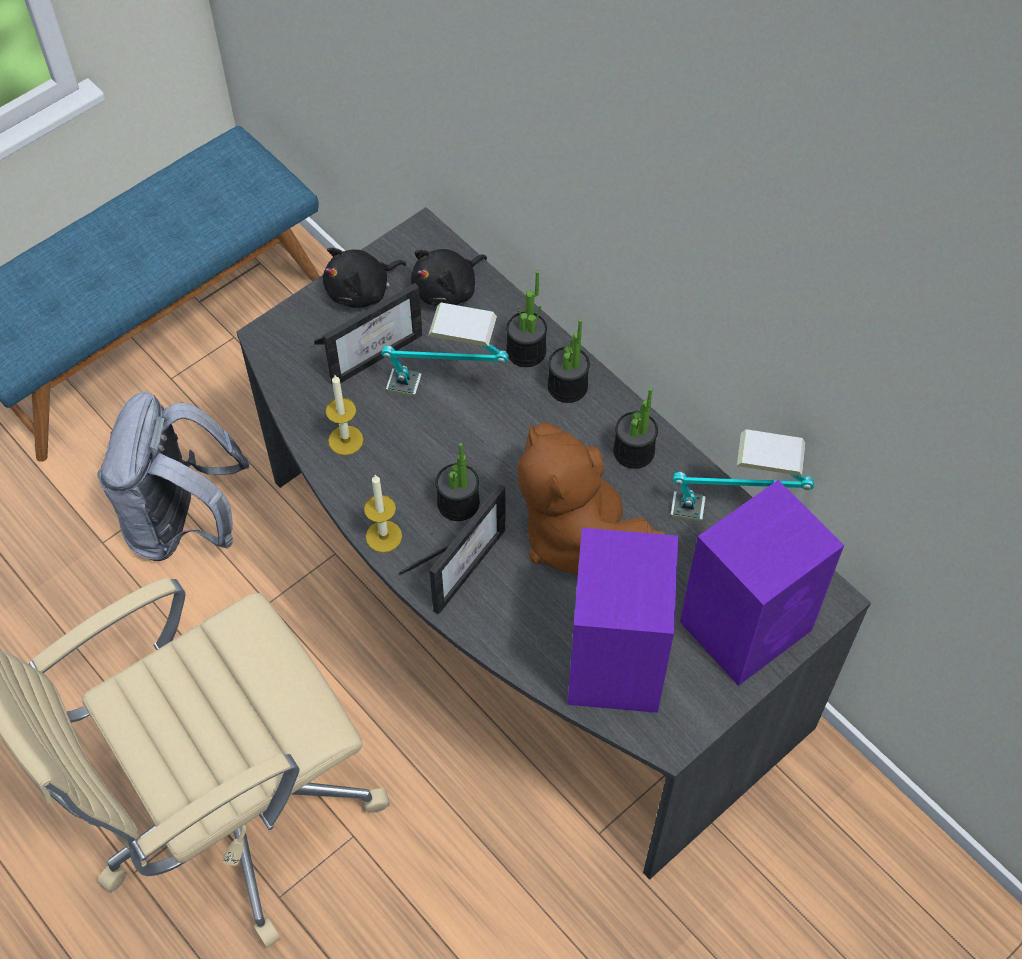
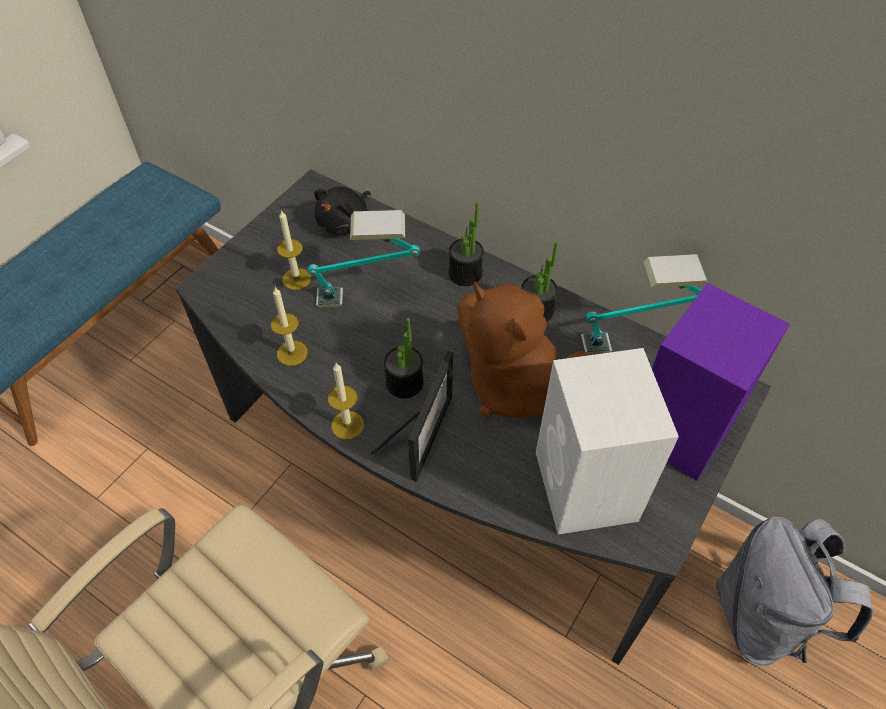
camera: 15 degrees left, 5 degrees down
grey backpack [97,392,250,561] -> grey backpack moved to [716,517,873,666]
picture frame [314,283,423,383] -> candle [277,210,311,290]
black plush toy [323,248,406,308] -> none
potted plant [506,271,547,367] -> none
purple speaker [567,528,678,713] -> white speaker [536,348,679,535]

